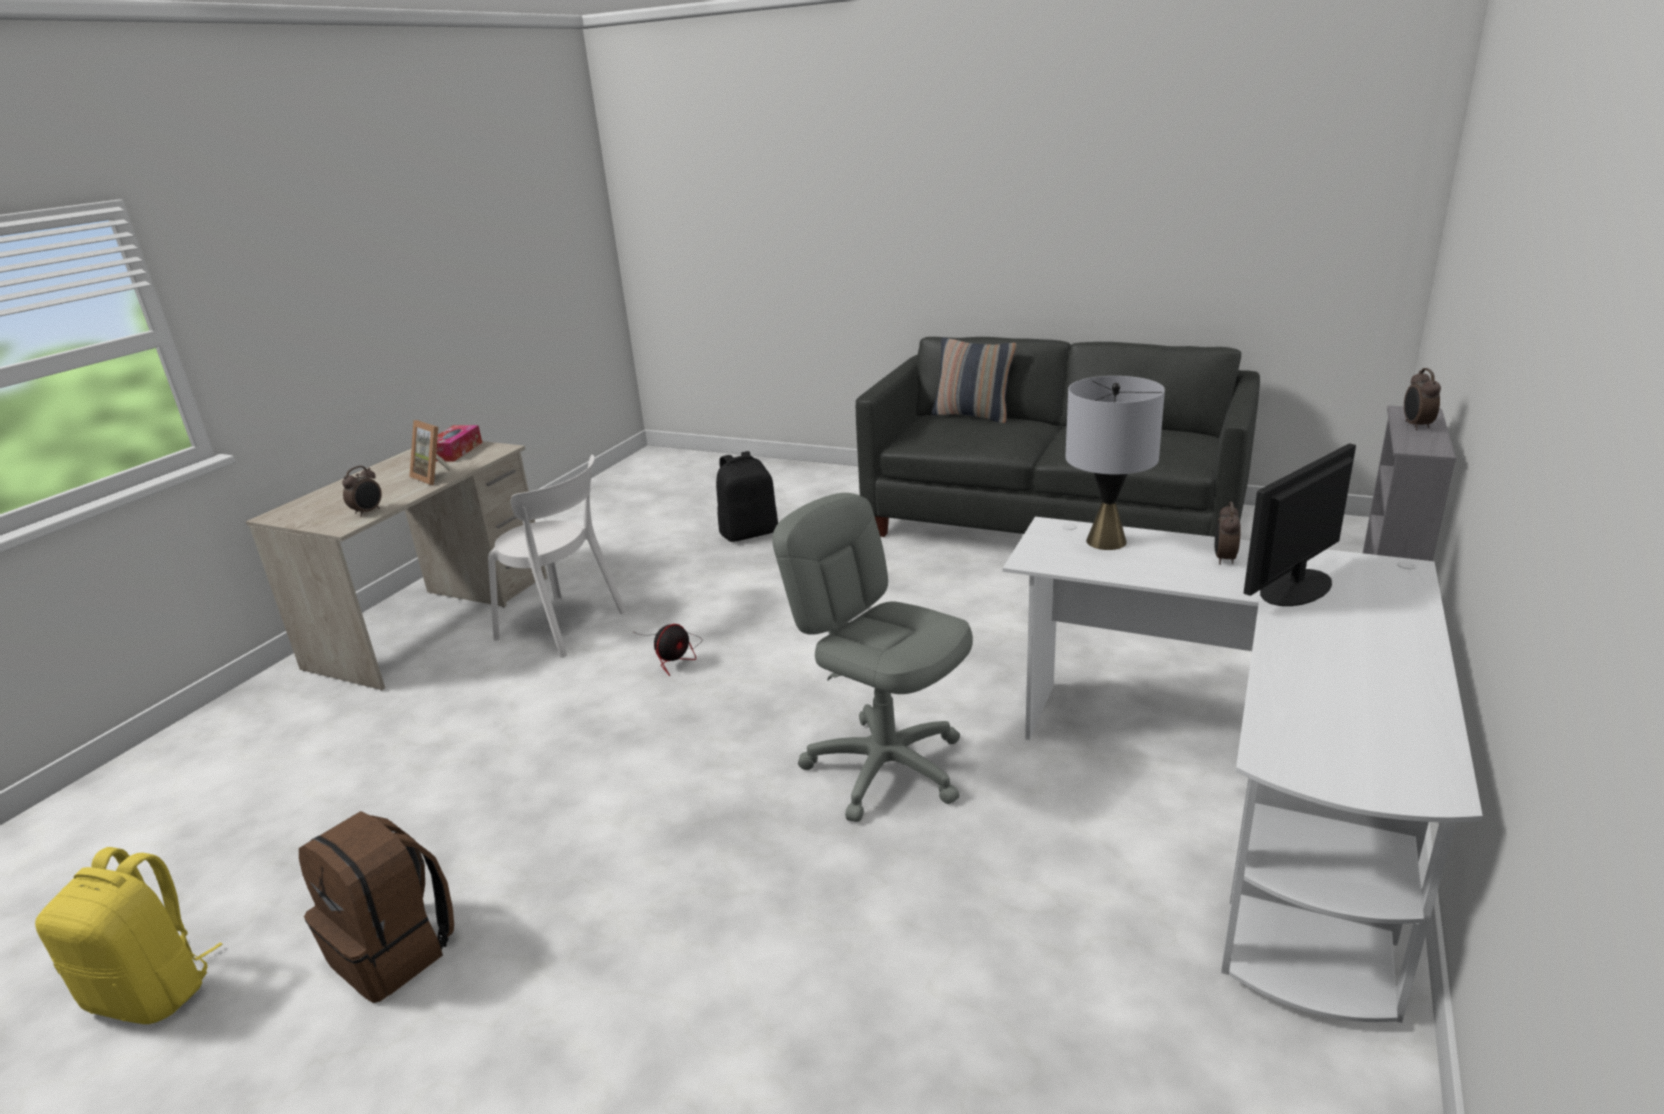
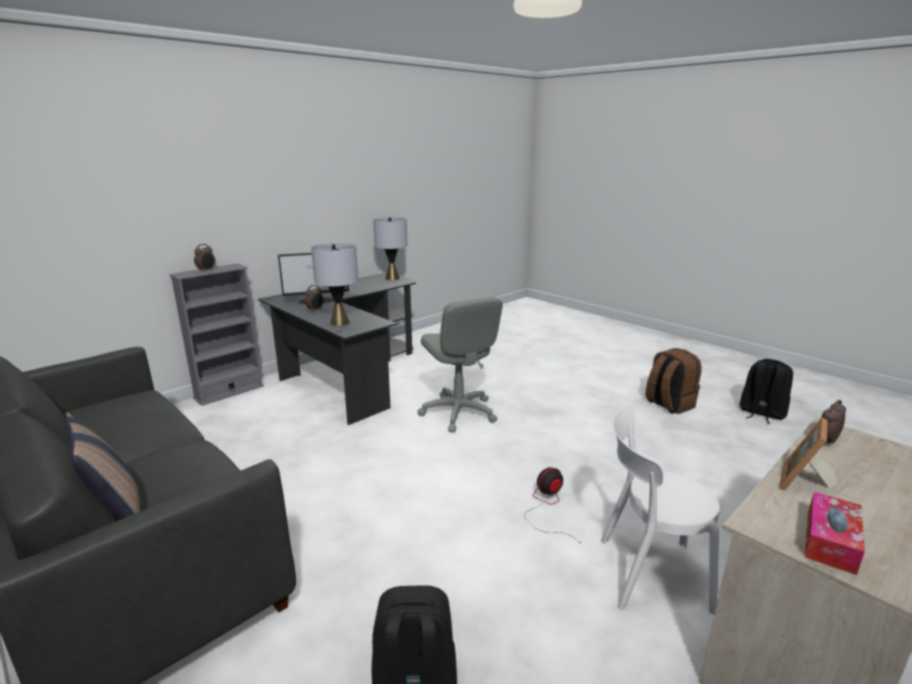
camera: 160 degrees left, 5 degrees down
yellow backpack [35,847,223,1024] -> black backpack [739,359,793,424]
picture frame [409,420,450,485] -> picture frame turned 120 degrees counterclockwise [779,417,837,491]
white chair [488,455,627,658] -> white chair turned 45 degrees counterclockwise [601,405,720,615]
white desk [1003,517,1483,1023] -> black desk [258,273,416,425]
none -> grey table lamp [373,217,408,280]

